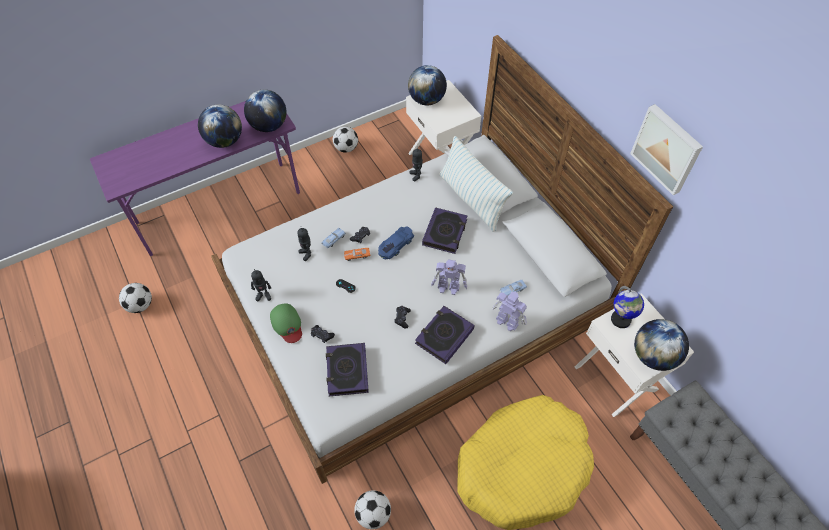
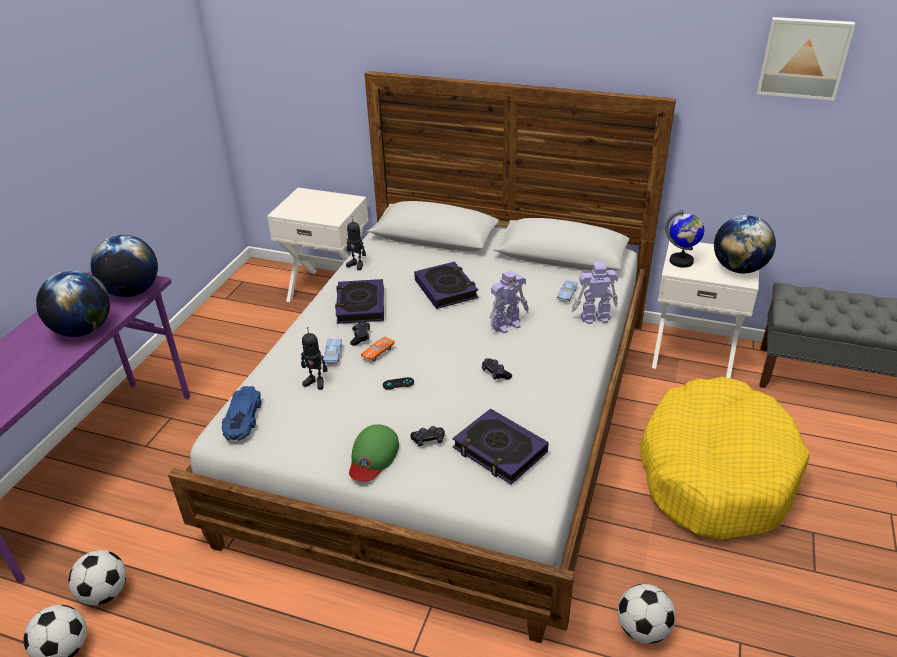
camera: 40 degrees left, 20 degrees down
toy robot [251,269,271,301] -> none
green cap [270,303,302,343] -> green cap turned 90 degrees clockwise [349,424,399,482]
football [333,127,358,153] -> football moved to [68,550,126,605]
blue toy car [378,226,414,259] -> blue toy car moved to [222,386,261,441]
globe [408,65,447,105] -> none
book [415,306,474,364] -> book moved to [335,279,384,324]
pillow [439,136,513,232] -> none
picture [630,104,703,195] -> picture moved to [757,17,855,101]

